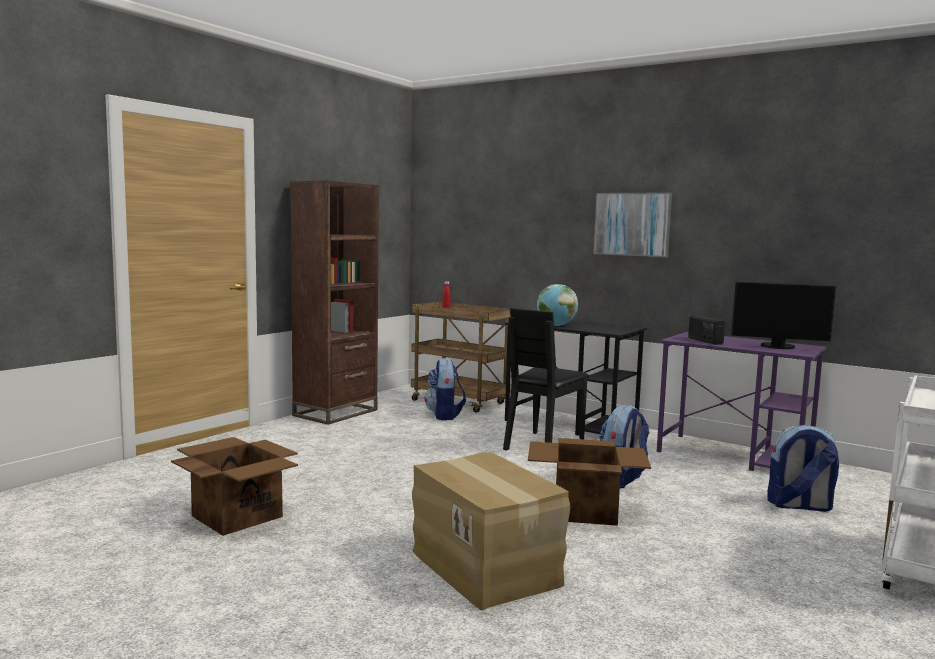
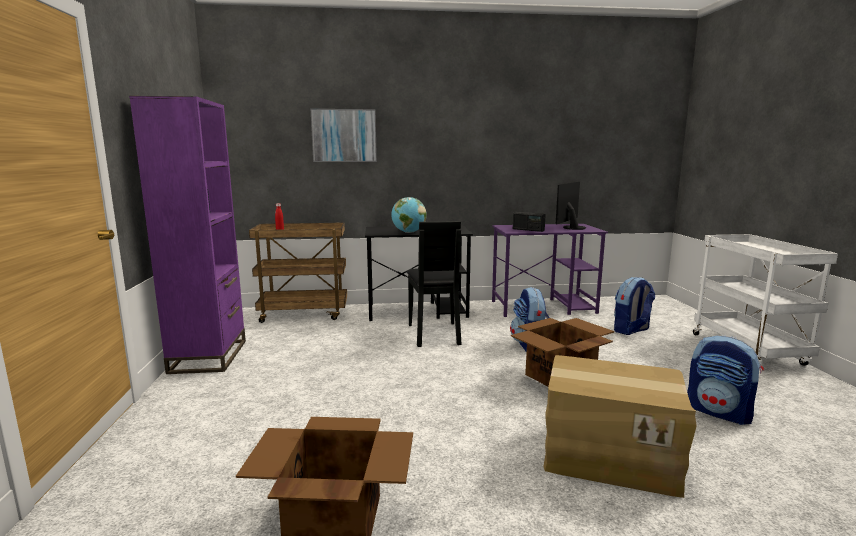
camera: 40 degrees left, 5 degrees up
brown bookcase [290,181,379,425] -> purple bookcase [129,96,246,374]
backpack [424,358,466,420] -> backpack moved to [687,335,764,425]
picture [593,193,672,257] -> picture moved to [311,109,377,162]
monitor [731,281,836,349] -> monitor turned 150 degrees clockwise [556,182,586,230]

